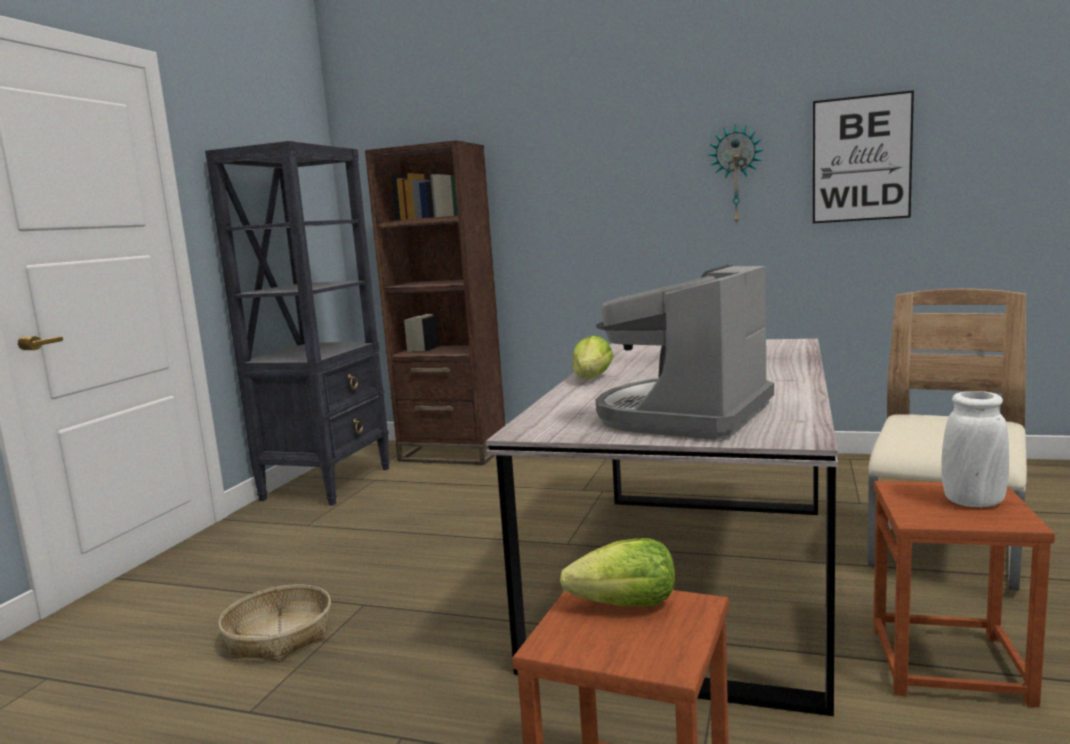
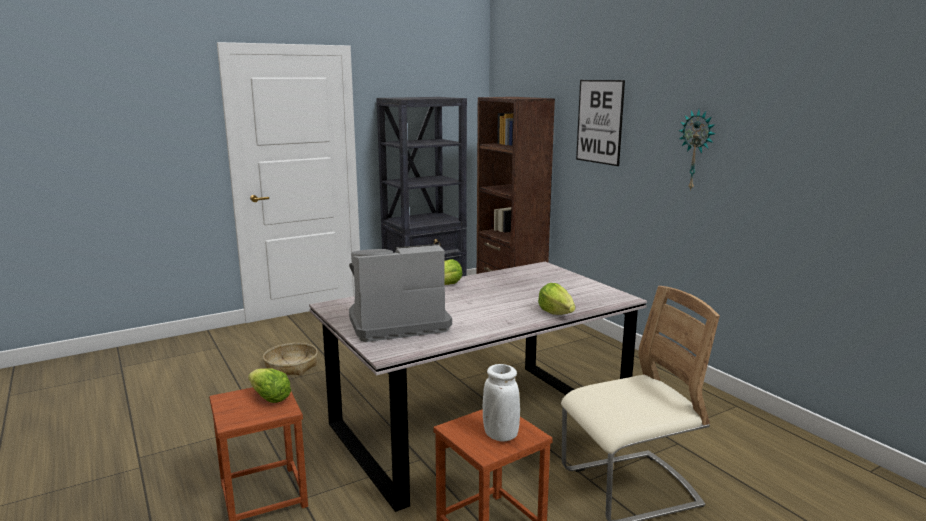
camera: 40 degrees right, 5 degrees up
picture [813,90,914,223] -> picture moved to [576,80,625,166]
none -> lettuce [538,283,575,315]

